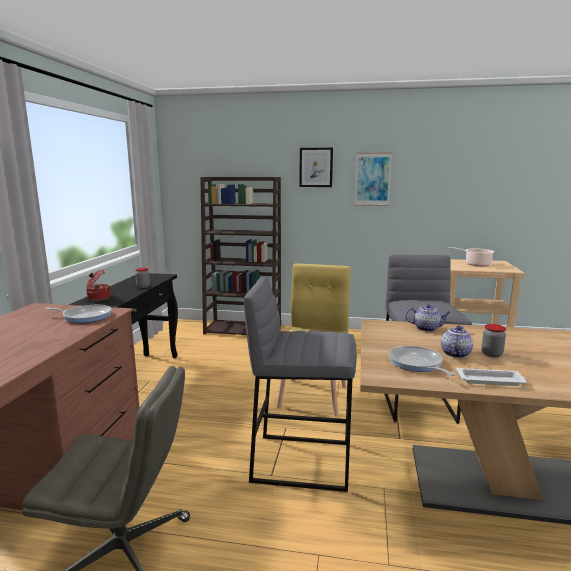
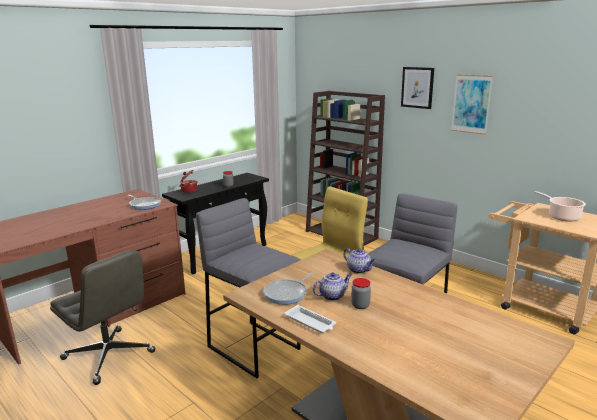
camera: 35 degrees right, 5 degrees up
frying pan [389,346,455,376] -> frying pan turned 150 degrees counterclockwise [263,272,314,305]

